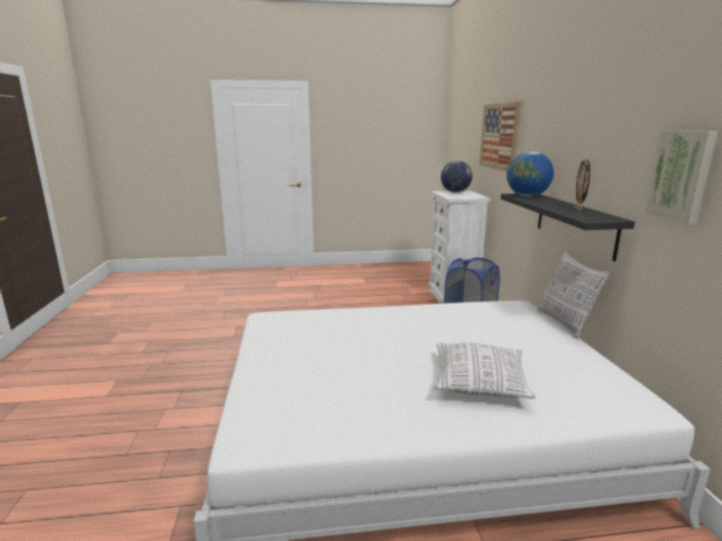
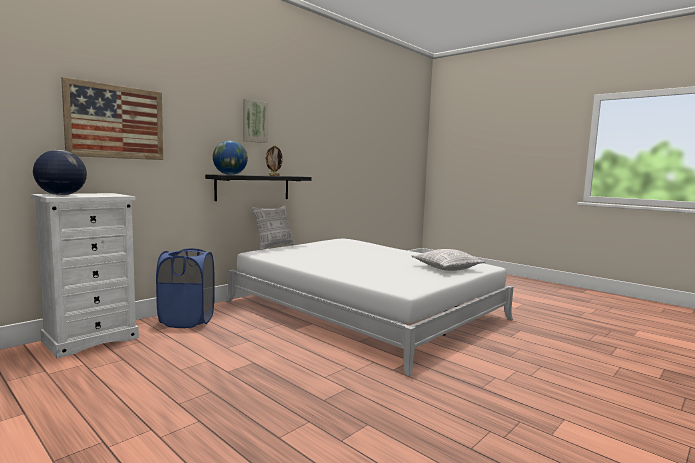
camera: 130 degrees left, 10 degrees down
pillow [435,343,536,398] -> pillow moved to [411,249,485,271]
picture [645,130,717,224] -> picture moved to [243,99,268,143]

